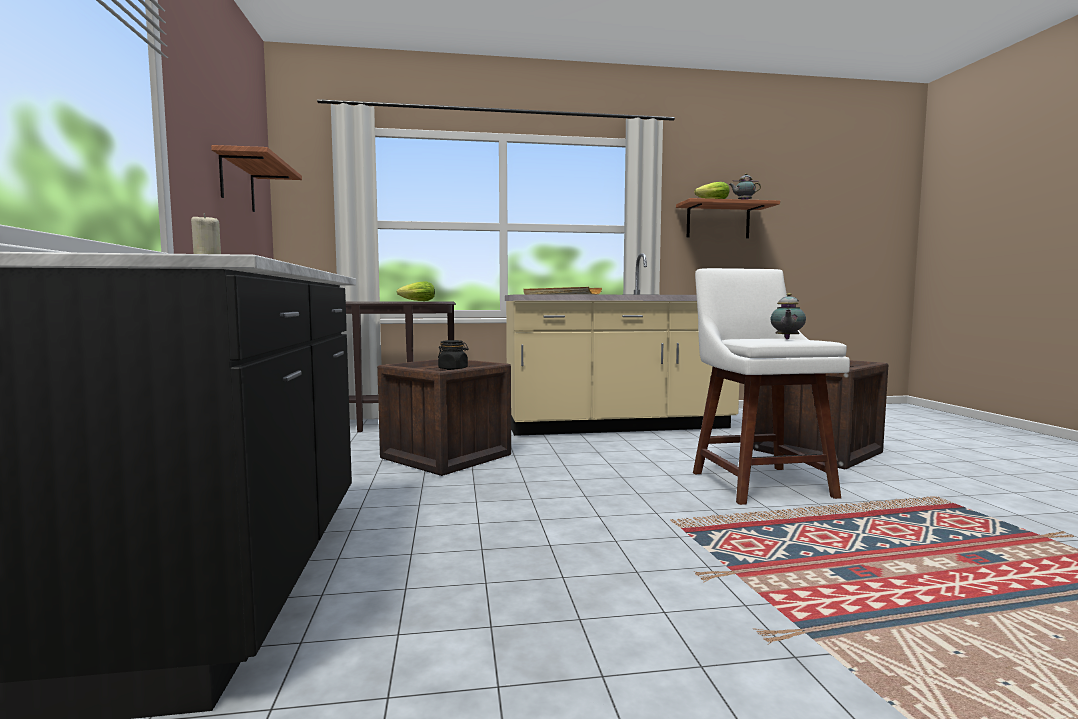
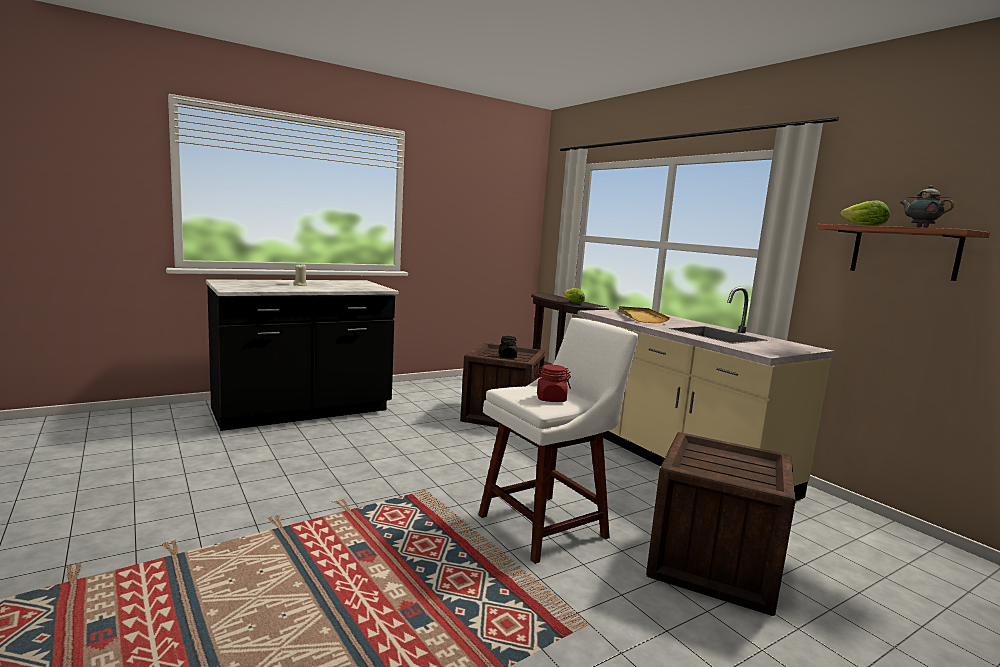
camera: 65 degrees right, 5 degrees up
shelf [211,145,302,212] -> none
teapot [771,293,806,339] -> red jar [534,365,571,402]

